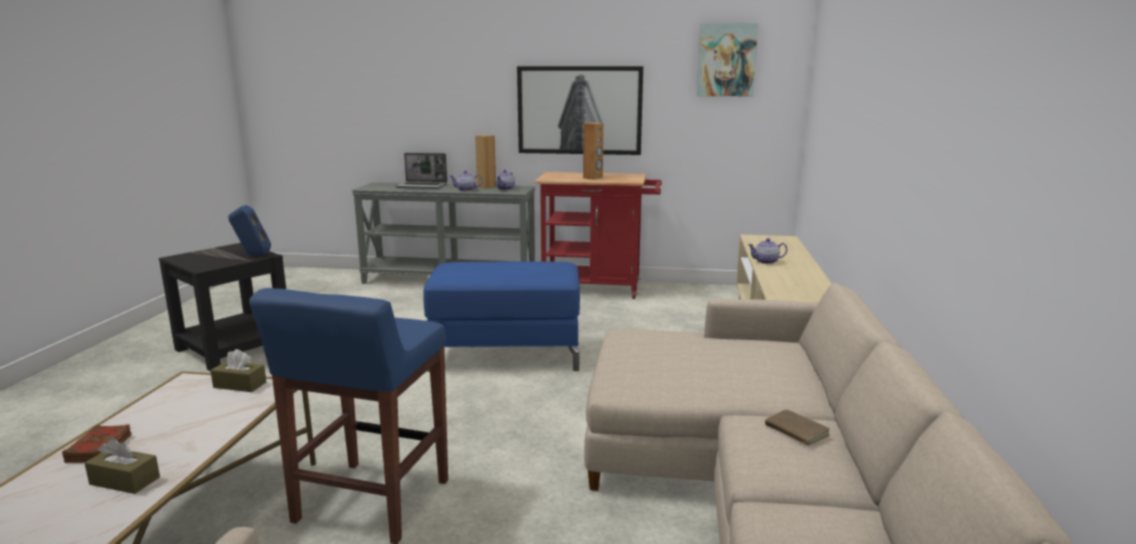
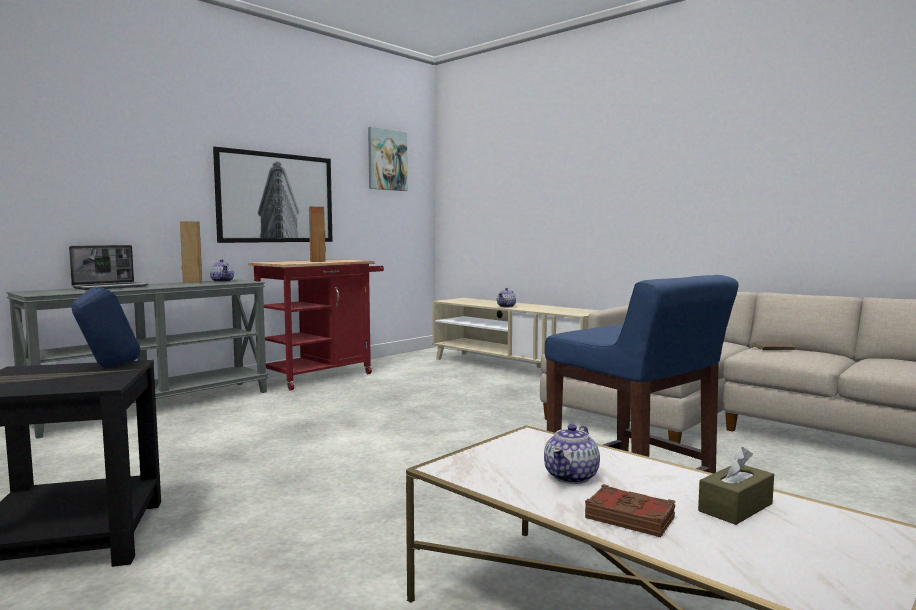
camera: 55 degrees left, 10 degrees down
brown tissue box [210,349,266,392] -> none
blue ottoman [423,262,580,372] -> none
teapot [450,171,483,191] -> teapot moved to [544,424,600,484]

